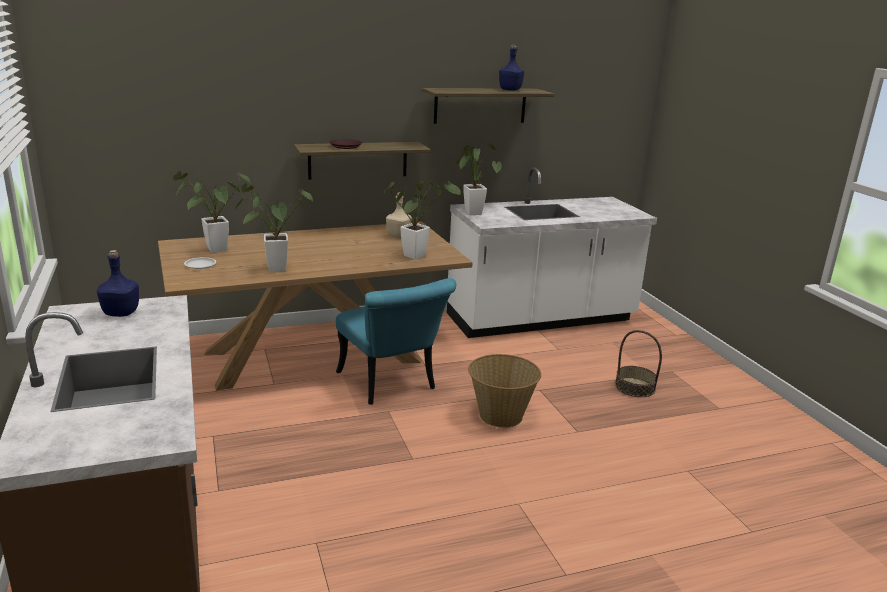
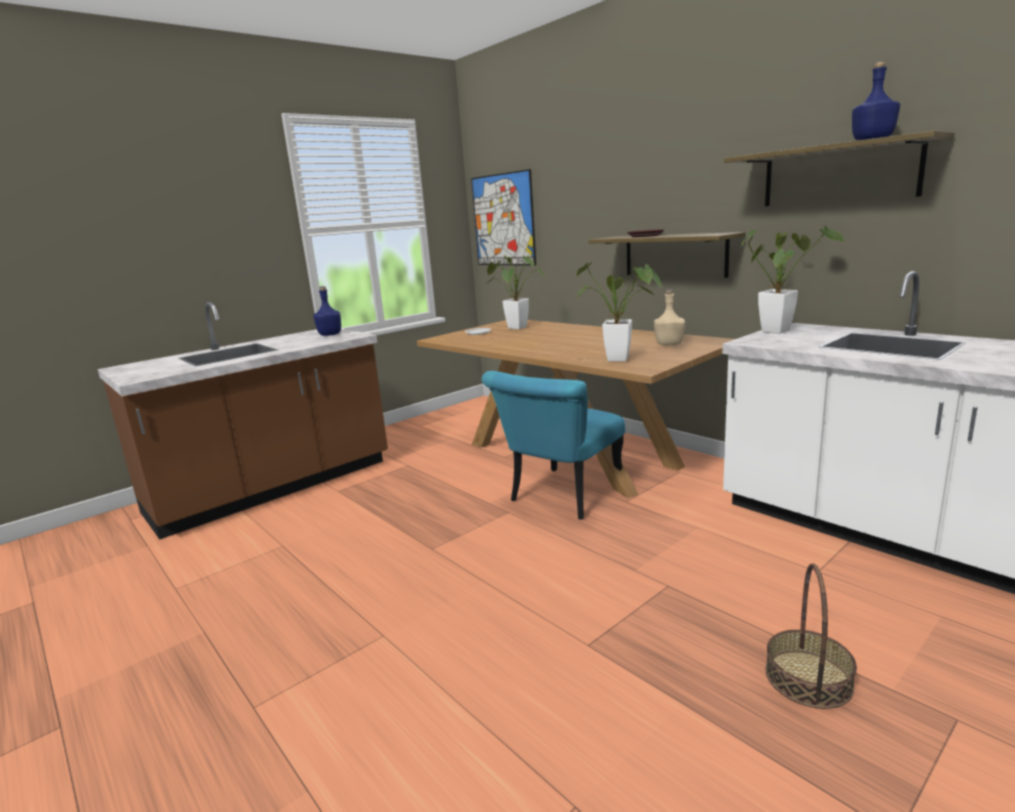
camera: 70 degrees right, 5 degrees down
potted plant [234,183,313,271] -> none
basket [468,354,541,428] -> none
none -> picture [471,169,536,266]

